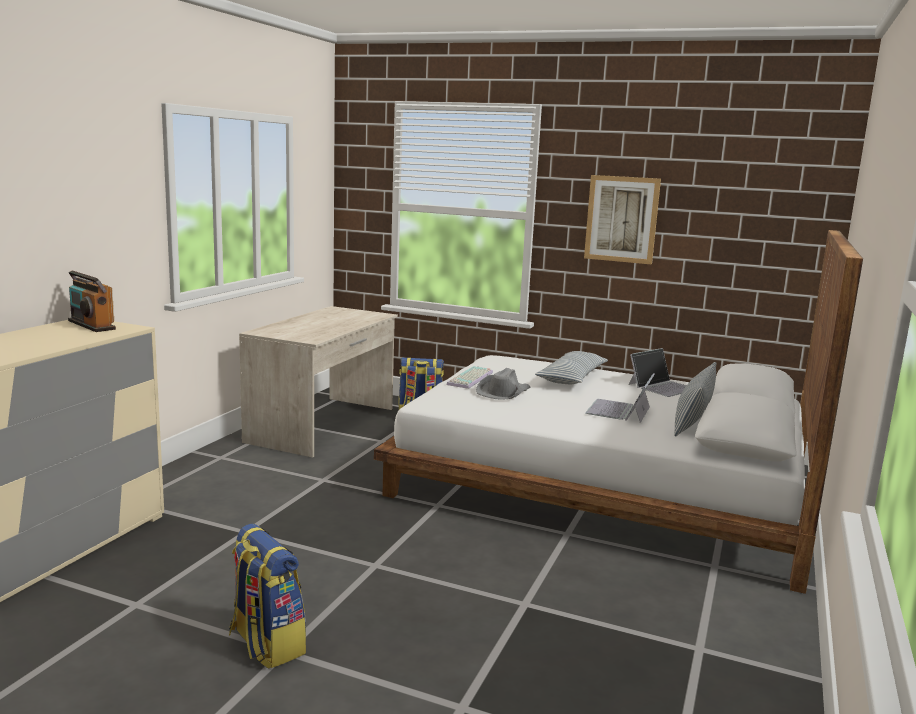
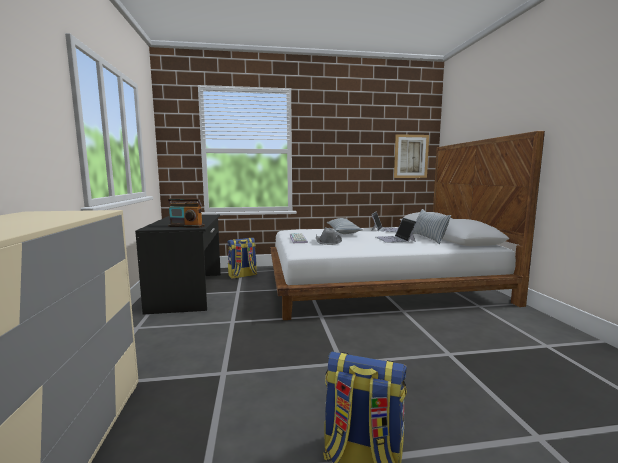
camera: 30 degrees left, 5 degrees down
radio [68,271,116,332] -> radio moved to [168,198,205,228]
beige desk [239,306,398,458] -> black desk [135,215,221,314]
picture [584,175,661,265] -> picture moved to [394,134,429,178]

